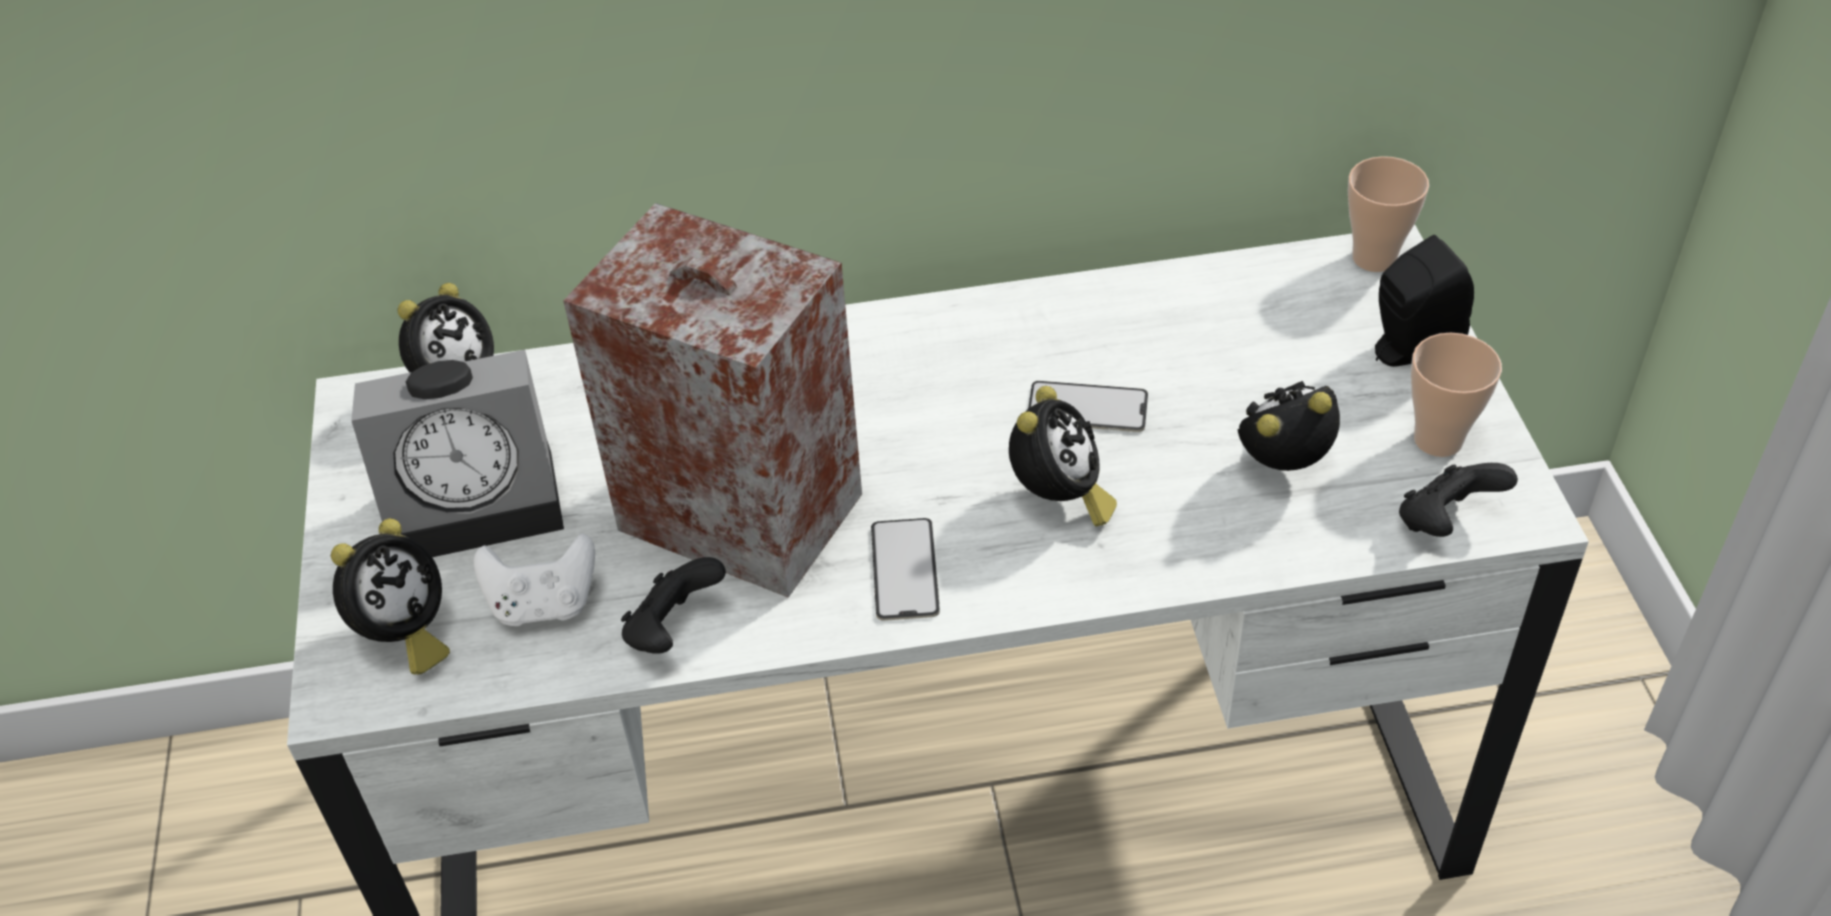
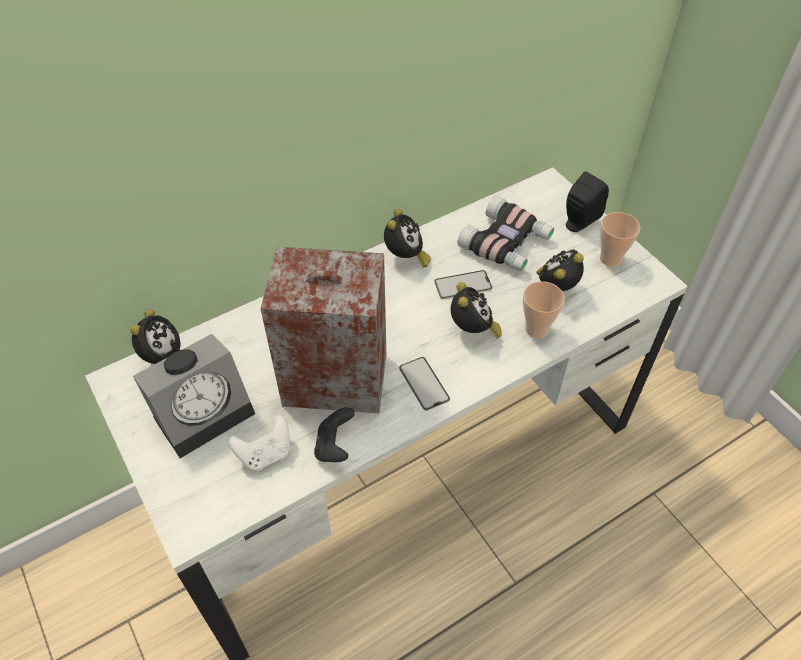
camera: 25 degrees left, 5 degrees up
alarm clock [331,518,450,675] -> alarm clock moved to [384,209,431,268]
cup [1348,156,1429,272] -> cup moved to [523,281,565,338]
black game controller [1399,463,1518,537] -> none
none -> binoculars [457,196,554,272]

